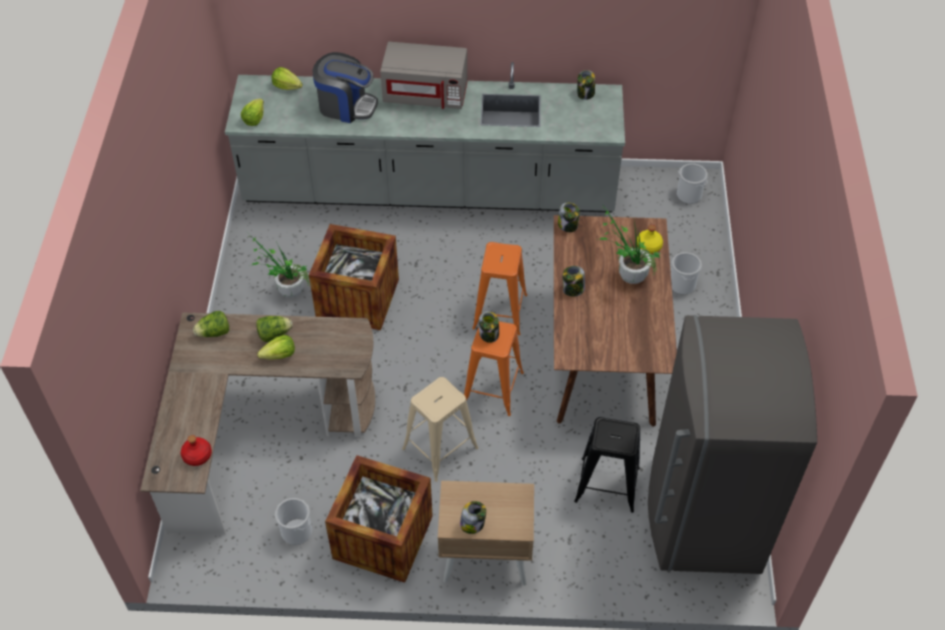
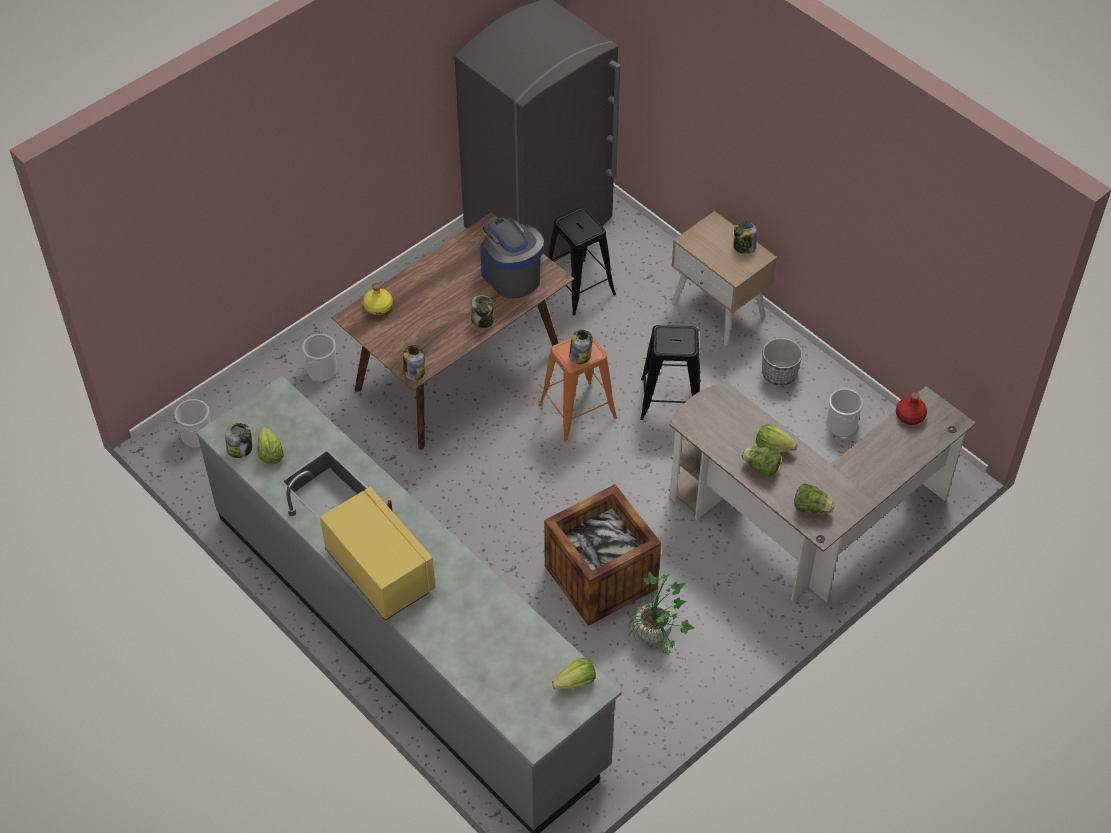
camera: 135 degrees left, 0 degrees up
lettuce [272,67,303,90] -> lettuce moved to [258,427,284,464]
coffee machine [313,52,378,123] -> coffee machine moved to [480,217,544,298]
crate [325,455,433,583] -> planter [762,338,802,385]
grey microwave [380,42,468,109] -> yellow microwave [320,487,435,621]
beige stool [402,377,479,482] -> black stool [640,325,701,420]
orange stool [472,242,527,335] -> none
potted plant [598,202,660,284] -> none

